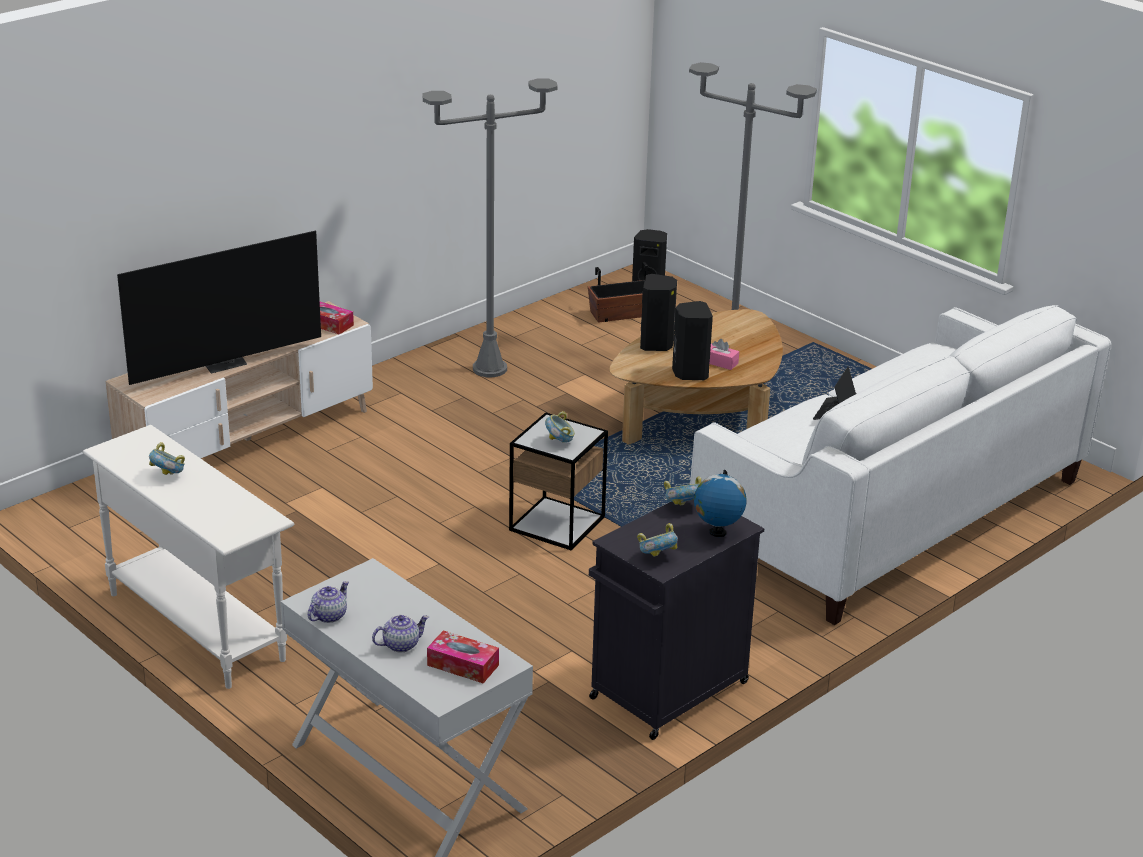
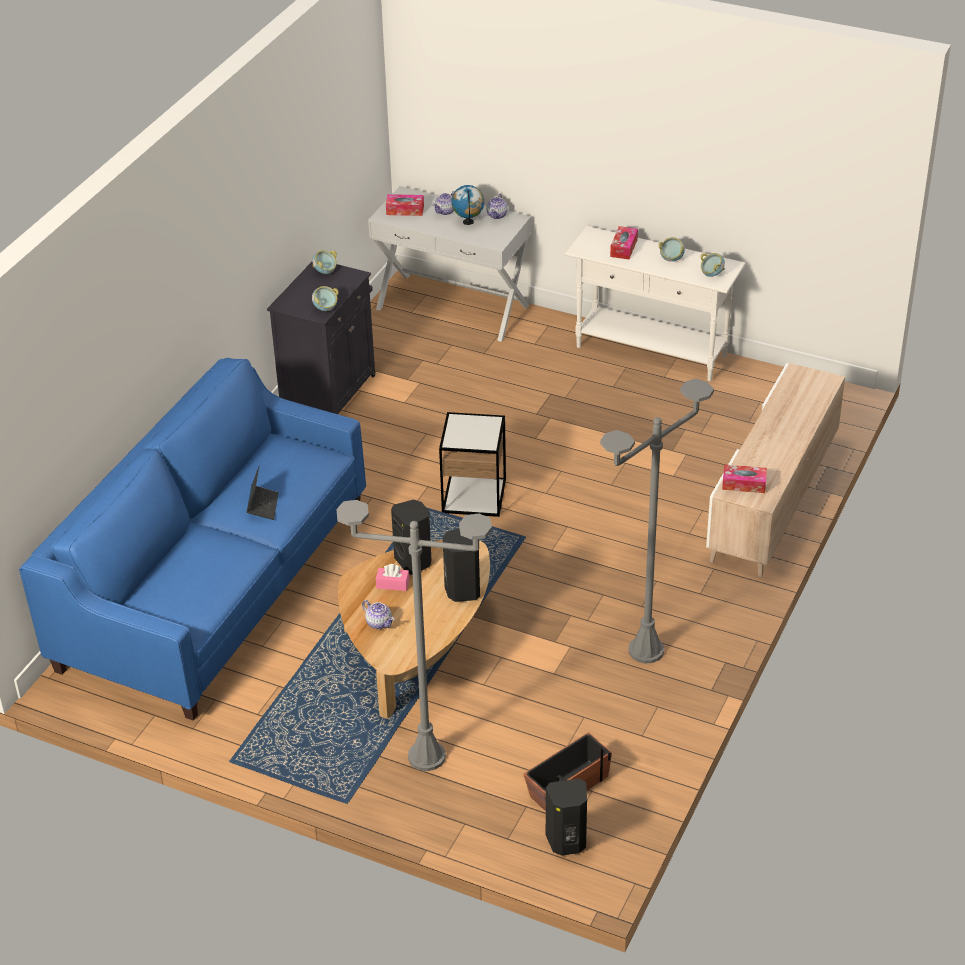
camera: 160 degrees right, 10 degrees up
television [117,231,321,385] -> none
bowl [545,411,575,442] -> bowl moved to [700,253,725,277]
white sofa [690,305,1111,625] -> blue sofa [19,358,366,721]
globe [694,470,747,537] -> globe moved to [451,185,484,225]
none -> teapot [362,600,394,629]
none -> tissue box [610,226,638,259]

